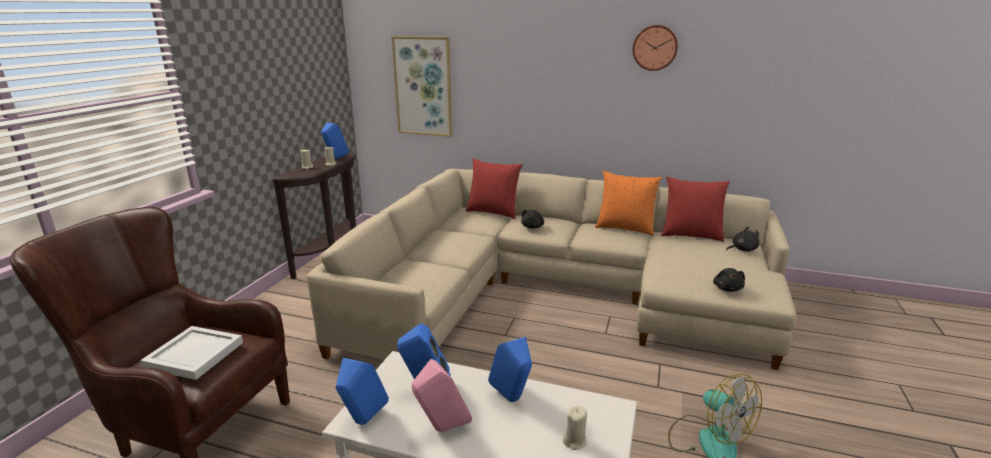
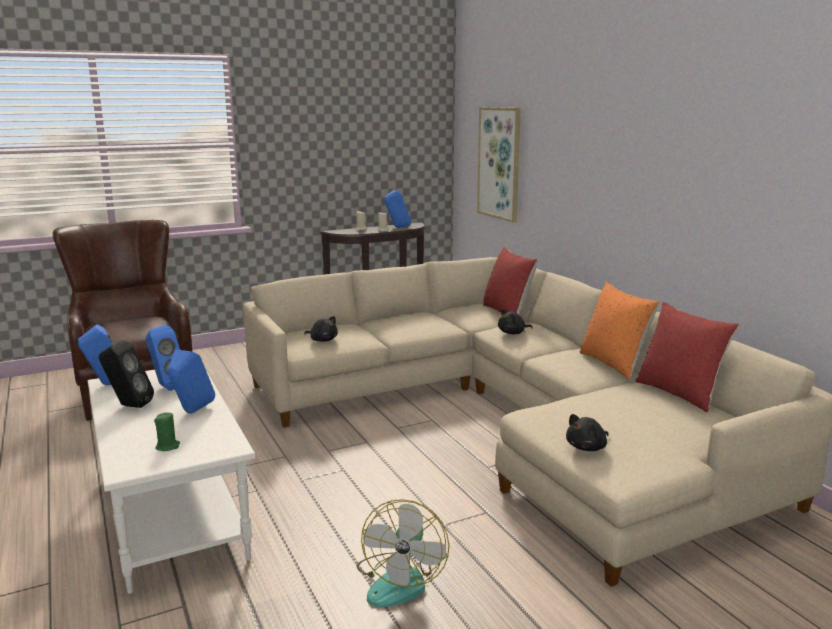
camera: 45 degrees right, 5 degrees down
white tray [140,326,243,380] -> none
pink speaker [412,359,472,432] -> black speaker [99,340,154,408]
beige candle [563,405,587,450] -> green candle [154,412,180,451]
wall clock [633,25,678,71] -> none
black plush toy [726,227,759,252] -> black plush toy moved to [304,316,338,342]

